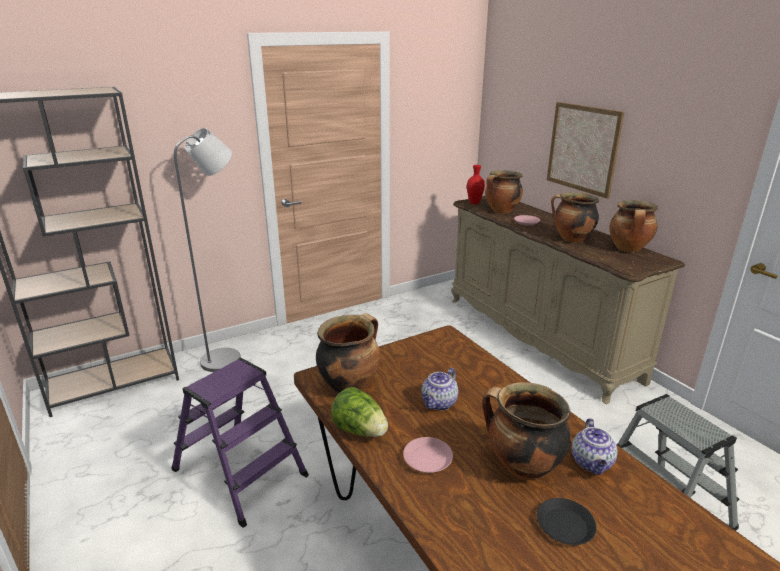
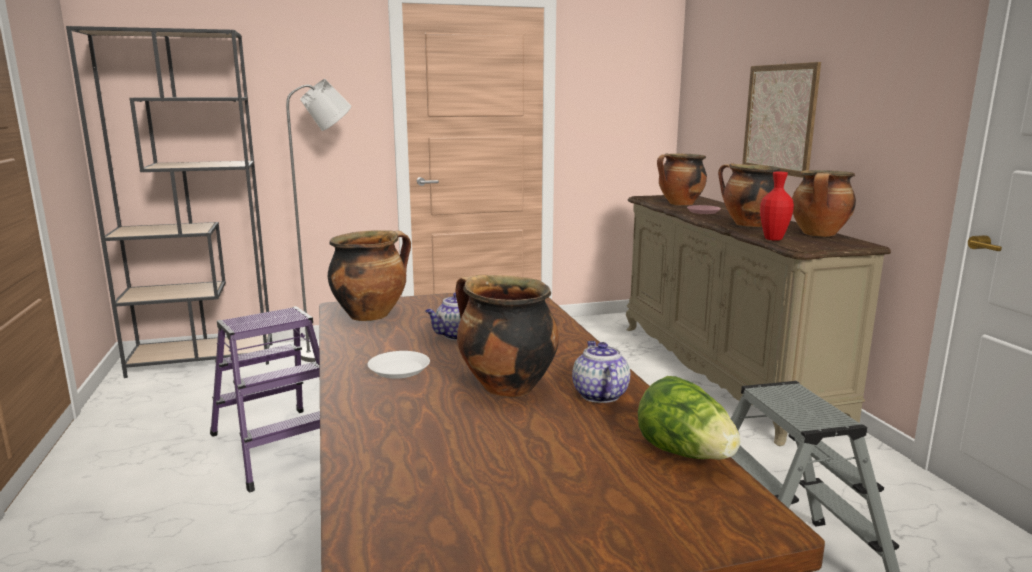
camera: 15 degrees right, 10 degrees down
lettuce [331,387,388,437] -> lettuce moved to [638,376,740,460]
pink plate [403,437,453,473] -> white plate [367,351,430,379]
red vase [467,165,485,204] -> red vase moved to [760,172,794,241]
black plate [537,498,596,545] -> none
teapot [572,418,618,475] -> teapot turned 150 degrees clockwise [572,341,630,403]

